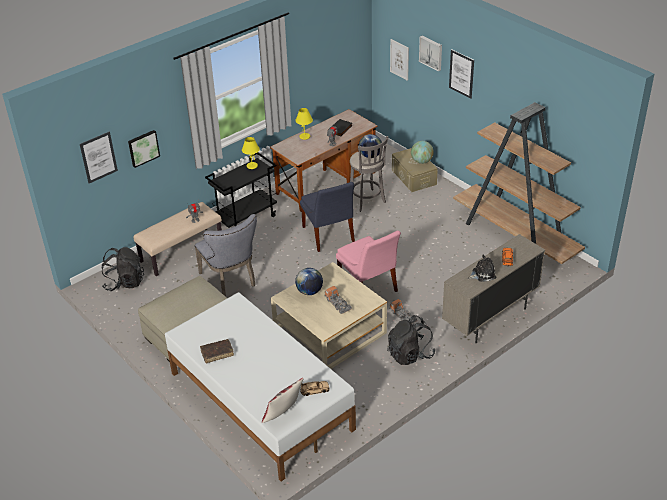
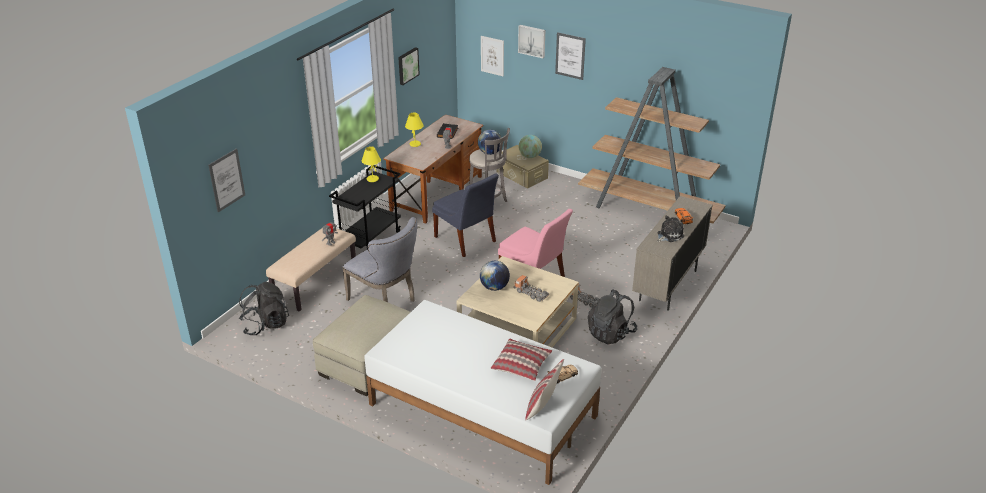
camera: 20 degrees left, 5 degrees down
picture [128,130,160,168] -> picture moved to [398,47,420,85]
brown book [200,339,234,363] -> none
none -> pillow [491,338,552,381]

